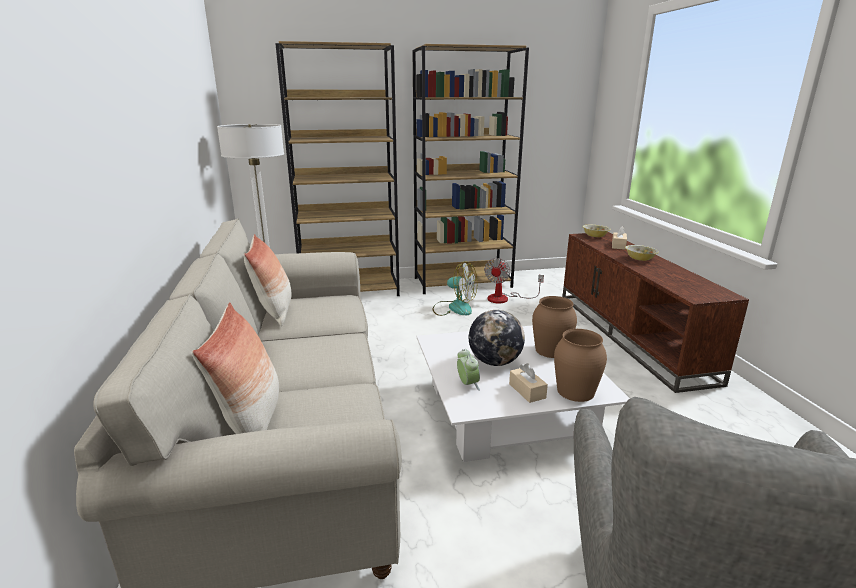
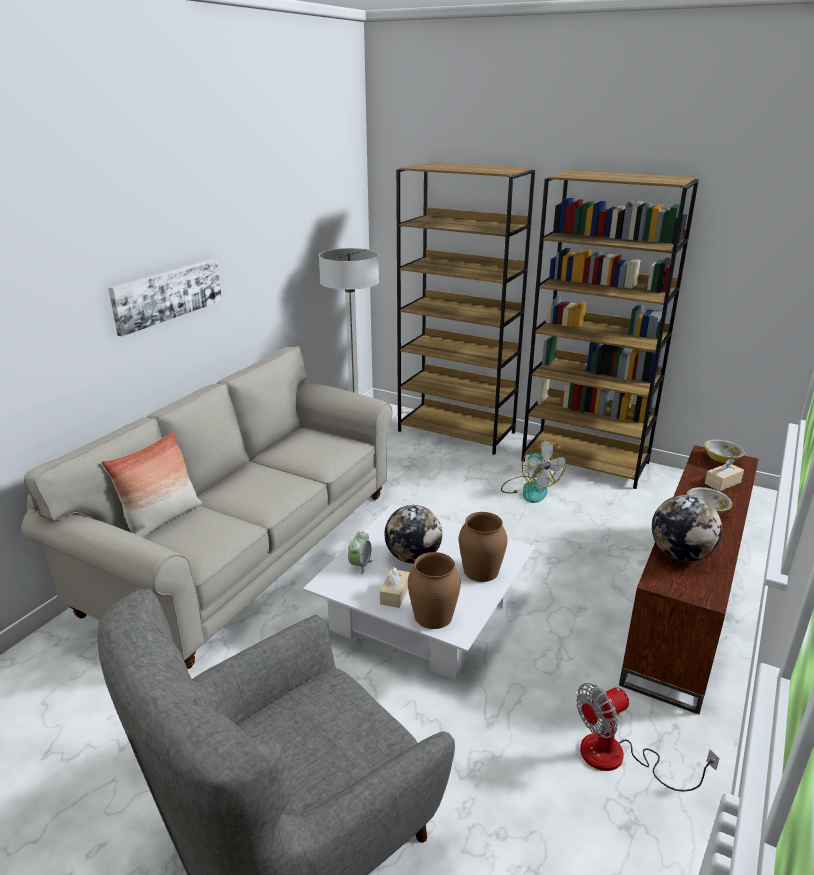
camera: 40 degrees right, 5 degrees up
pillow [244,234,291,326] -> none
fan [484,258,544,303] -> fan moved to [576,683,720,791]
none -> picture [108,258,222,337]
none -> globe [652,495,722,561]

